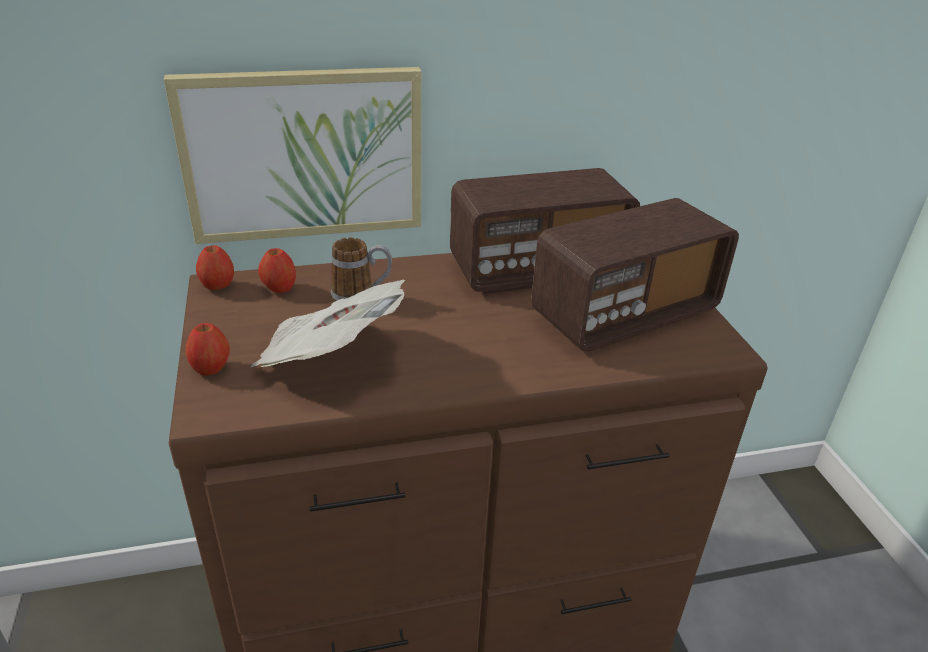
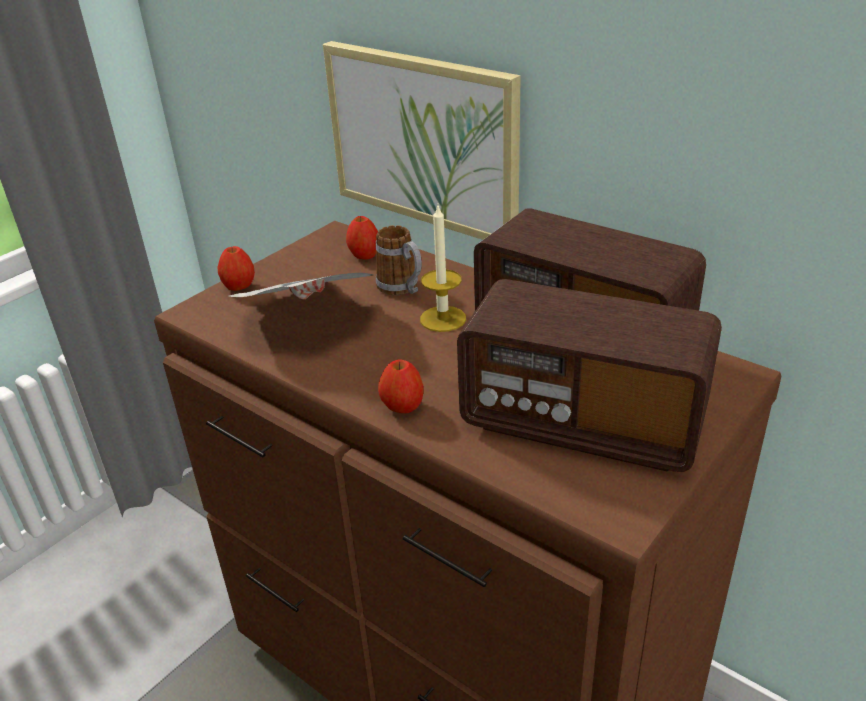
camera: 55 degrees right, 0 degrees up
apple [196,245,234,290] -> apple moved to [378,359,423,413]
none -> candle [420,206,466,332]

